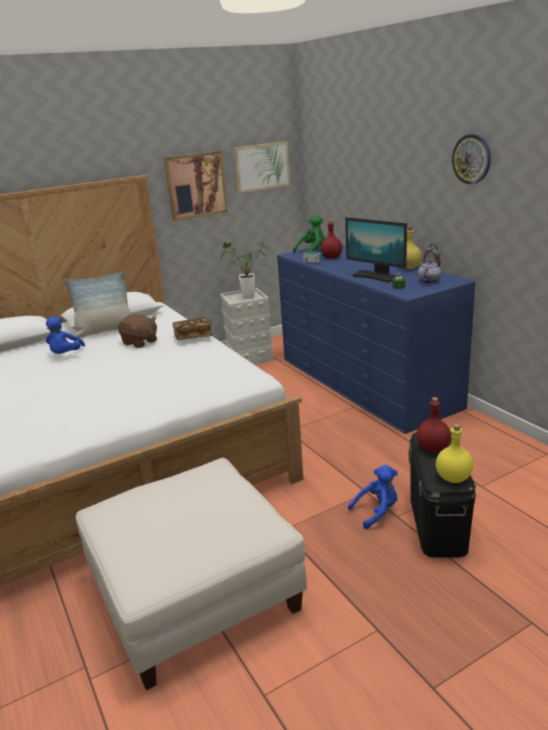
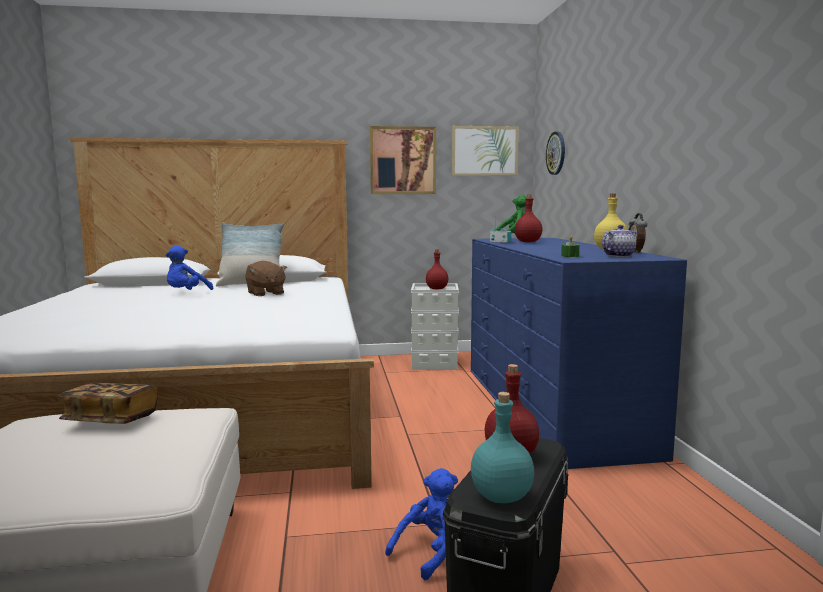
camera: 20 degrees right, 15 degrees down
book [173,317,212,340] -> book moved to [59,383,158,424]
potted plant [220,242,269,299] -> red bottle [426,249,448,289]
monitor [345,217,407,283] -> none
blue plush toy [348,465,398,529] -> blue plush toy turned 45 degrees counterclockwise [385,468,458,580]
yellow bottle [436,424,473,483] -> turquoise bottle [471,392,534,503]
wall clock [452,134,491,184] -> wall clock moved to [546,131,565,175]

